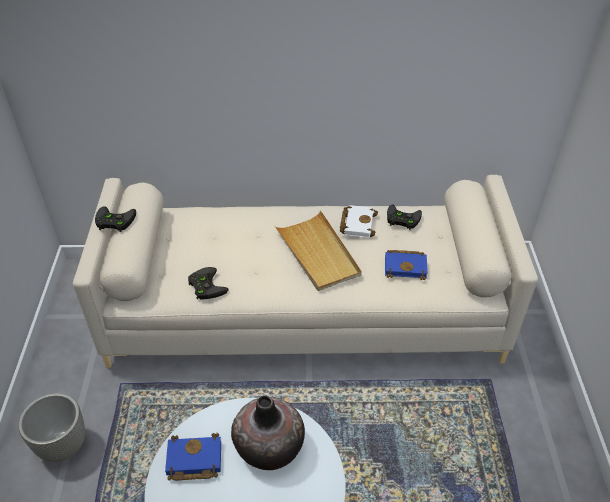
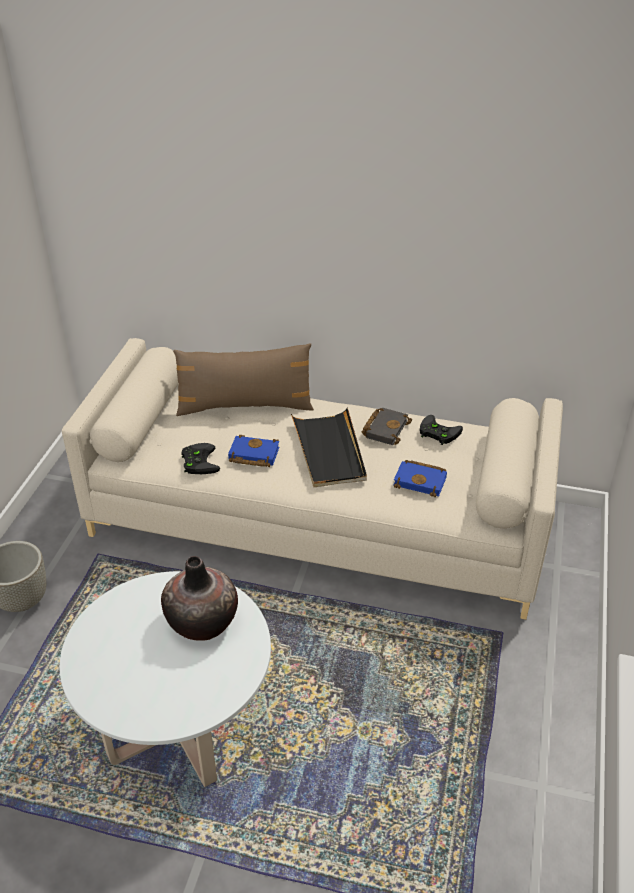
camera: 15 degrees right, 5 degrees down
black game controller [95,206,136,232] -> none
blue book [165,433,221,481] -> blue book moved to [228,435,279,467]
beige tray [274,210,362,291] -> black tray [291,407,367,487]
white book [340,205,378,238] -> black book [362,408,412,445]
none -> brown pillow [173,343,314,416]

